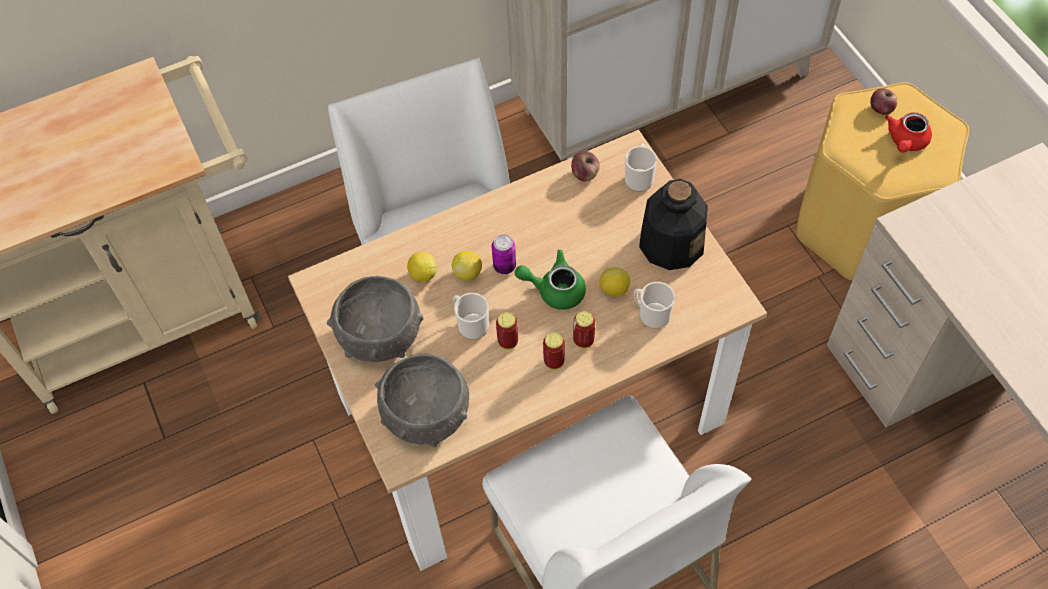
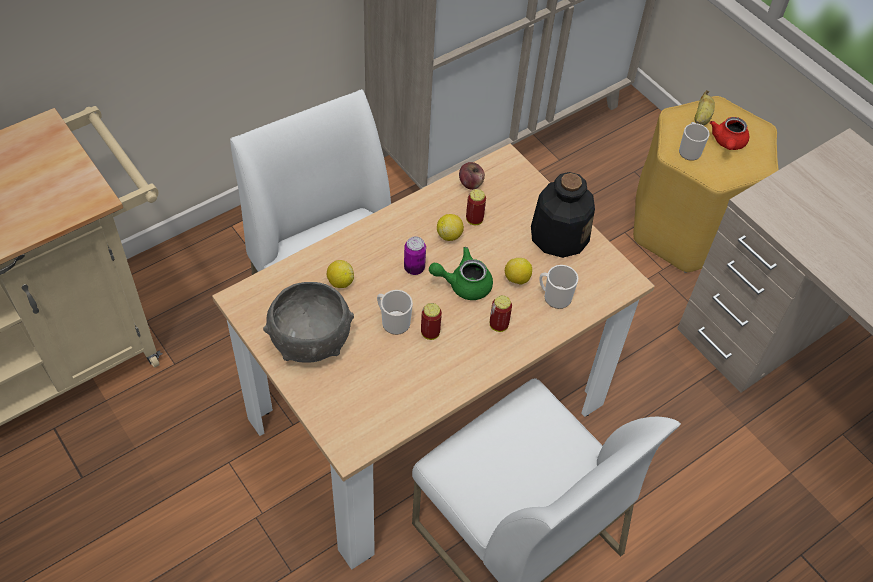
camera: 15 degrees left, 5 degrees down
grey bowl [375,354,469,447] -> none
lemon [452,251,482,281] -> lemon moved to [437,214,464,241]
can [543,332,565,370] -> can moved to [466,189,486,225]
mug [625,144,657,192] -> mug moved to [679,122,710,161]
apple [870,88,898,115] -> banana [695,90,715,126]

